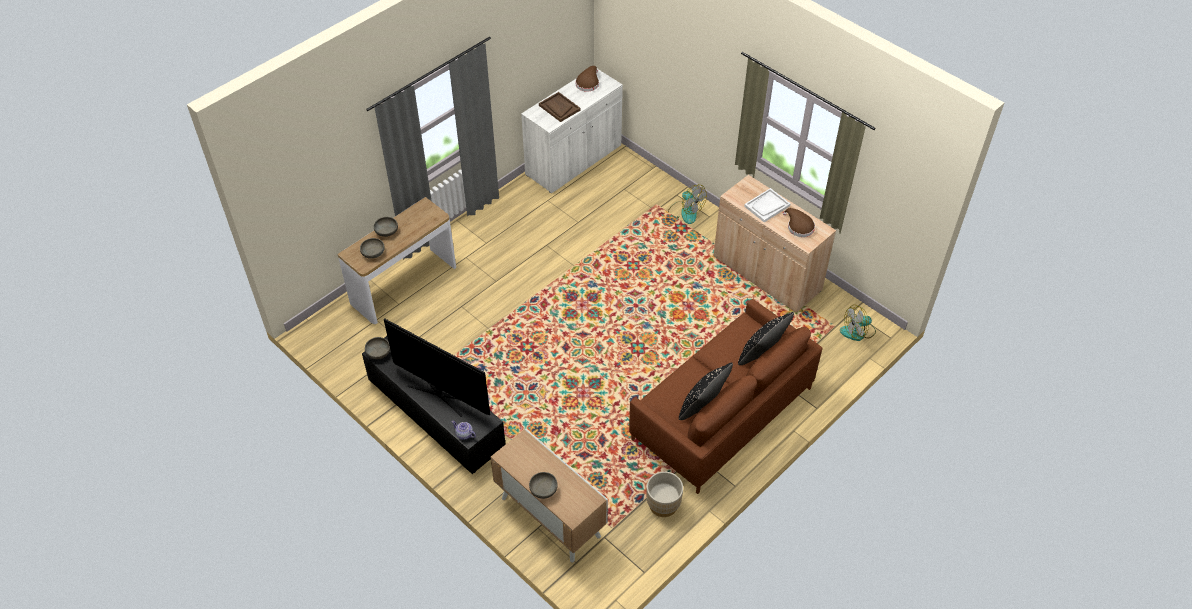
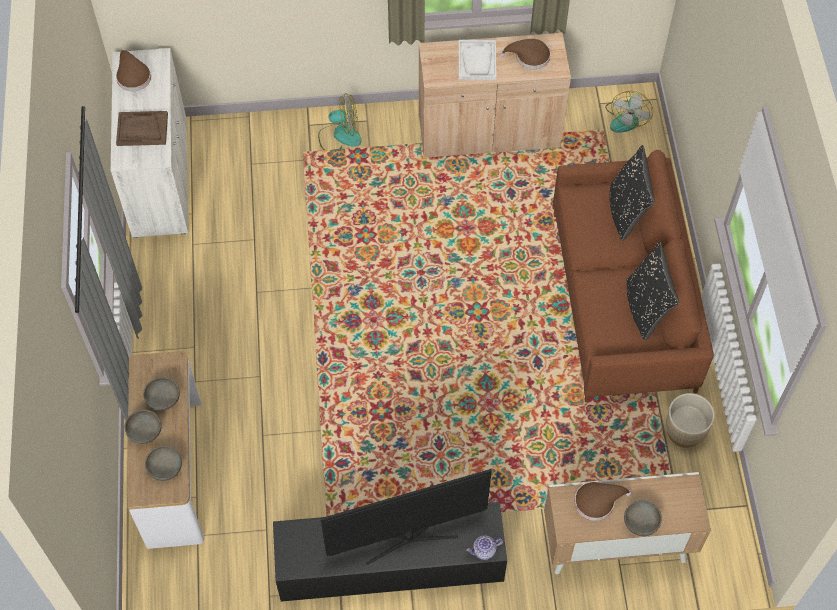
camera: 50 degrees left, 10 degrees up
grey bowl [365,337,390,359] -> grey bowl moved to [143,377,180,411]
none -> brown hat [574,481,632,521]

